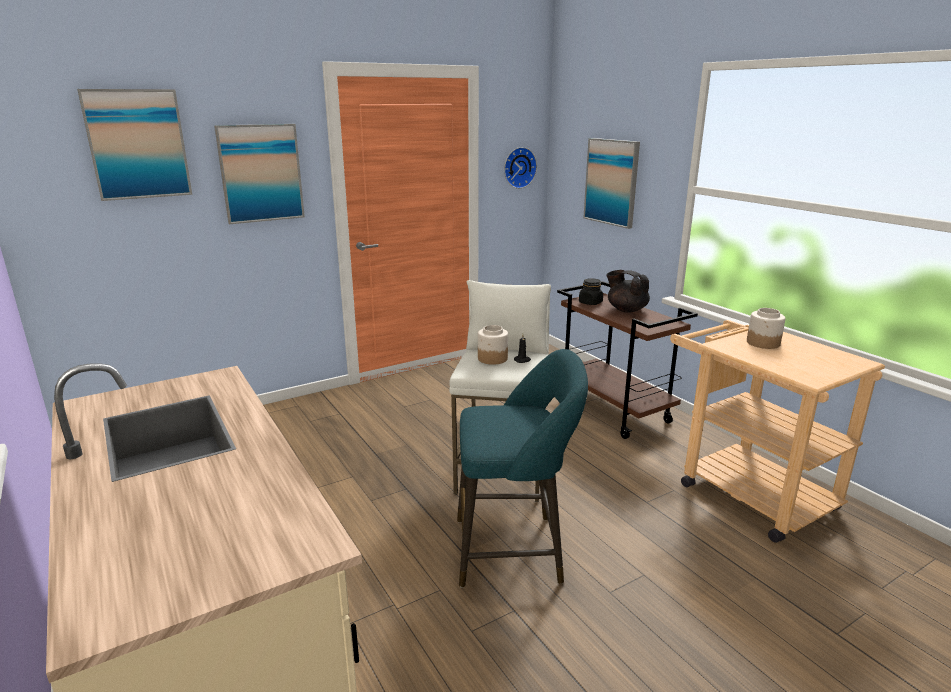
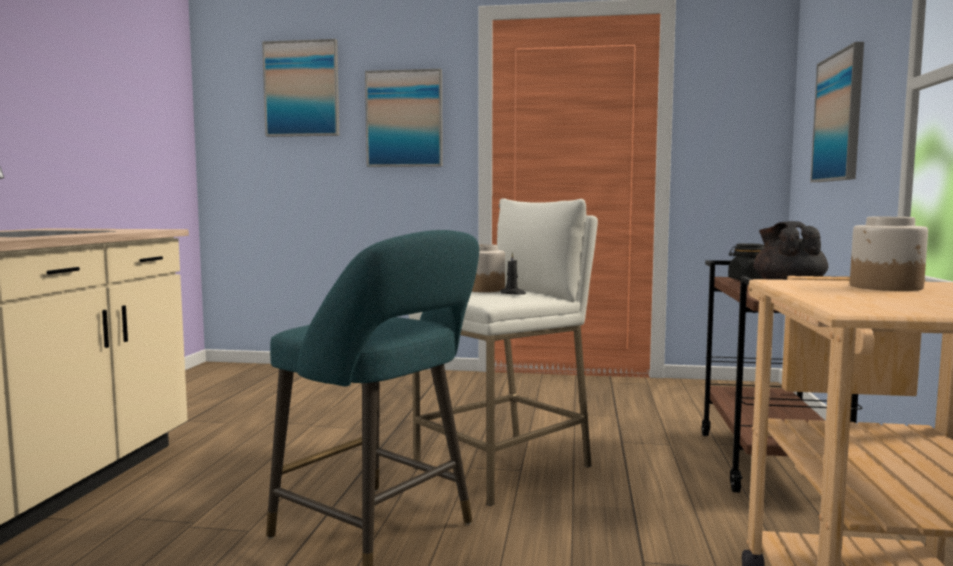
camera: 40 degrees right, 15 degrees down
wall clock [504,147,537,189] -> none

